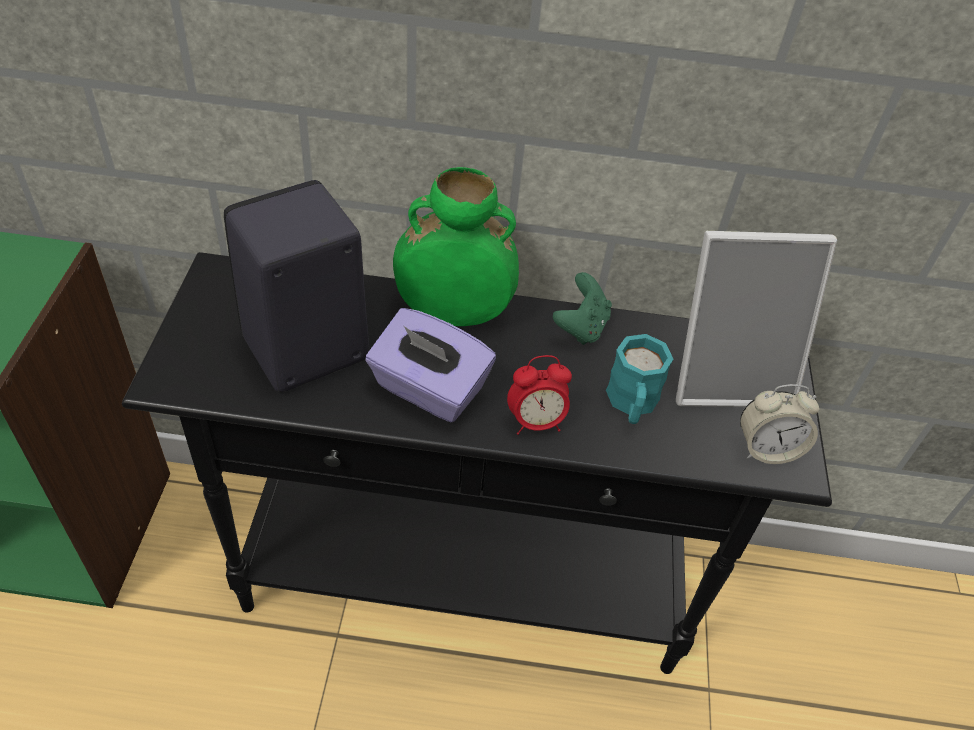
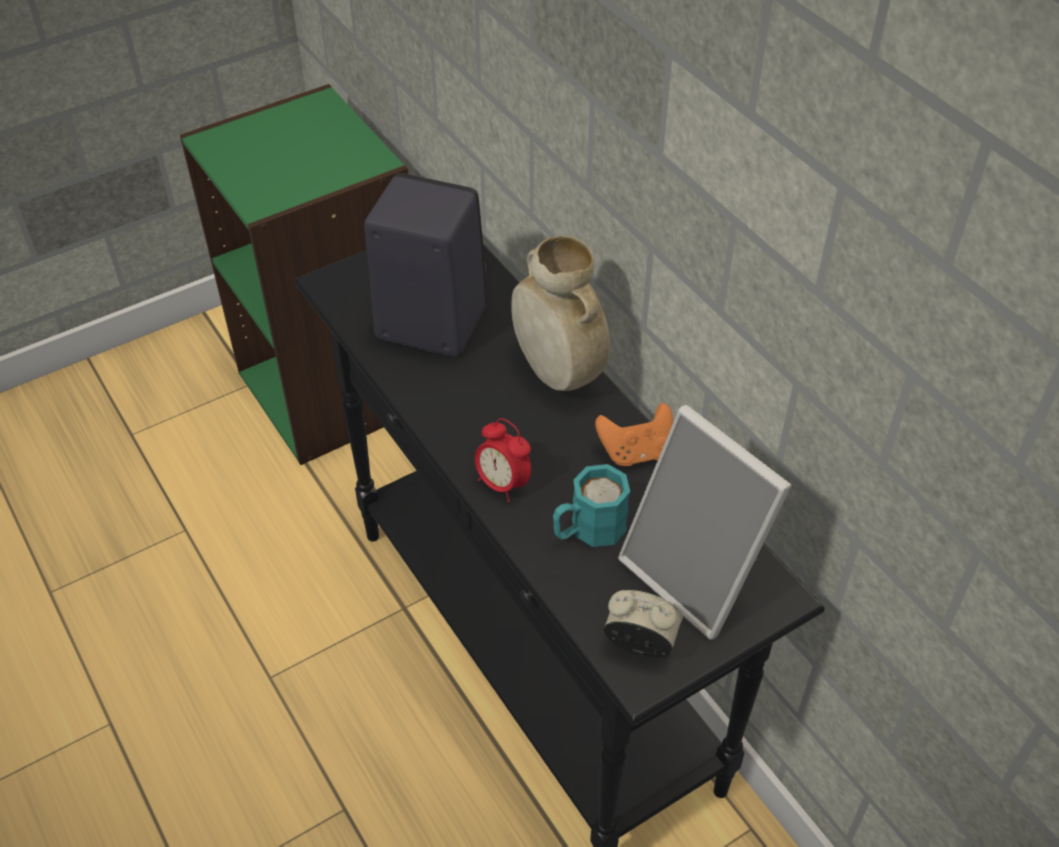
camera: 55 degrees right, 0 degrees up
purple tissue box [365,308,496,423] -> none
green vase [393,167,519,326] -> beige vase [511,236,610,391]
green game controller [553,272,612,345] -> orange game controller [595,403,673,466]
alarm clock [740,384,820,464] -> alarm clock turned 150 degrees clockwise [604,590,683,657]

